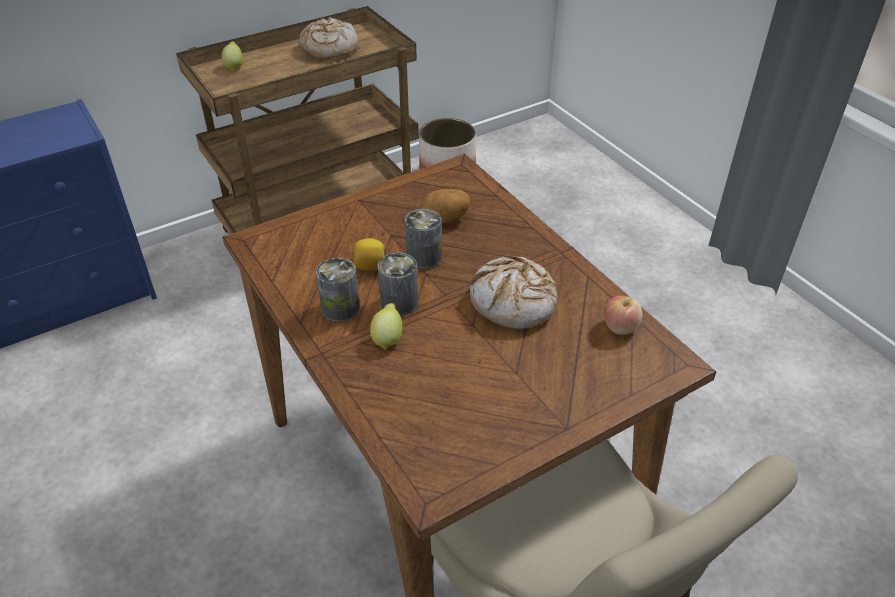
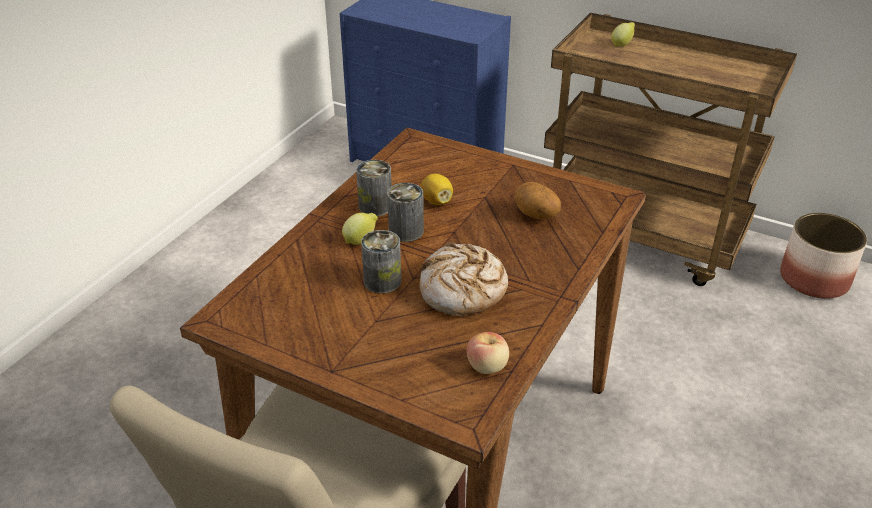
camera: 60 degrees right, 5 degrees down
bread [299,17,359,59] -> none
can [405,209,442,269] -> can moved to [361,230,401,294]

